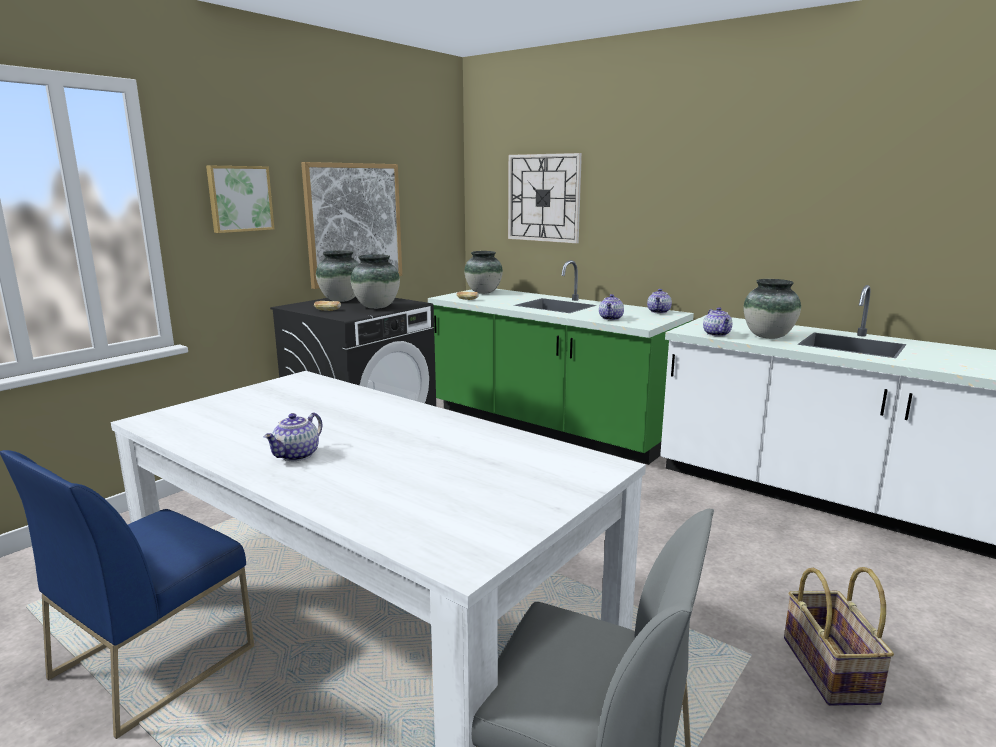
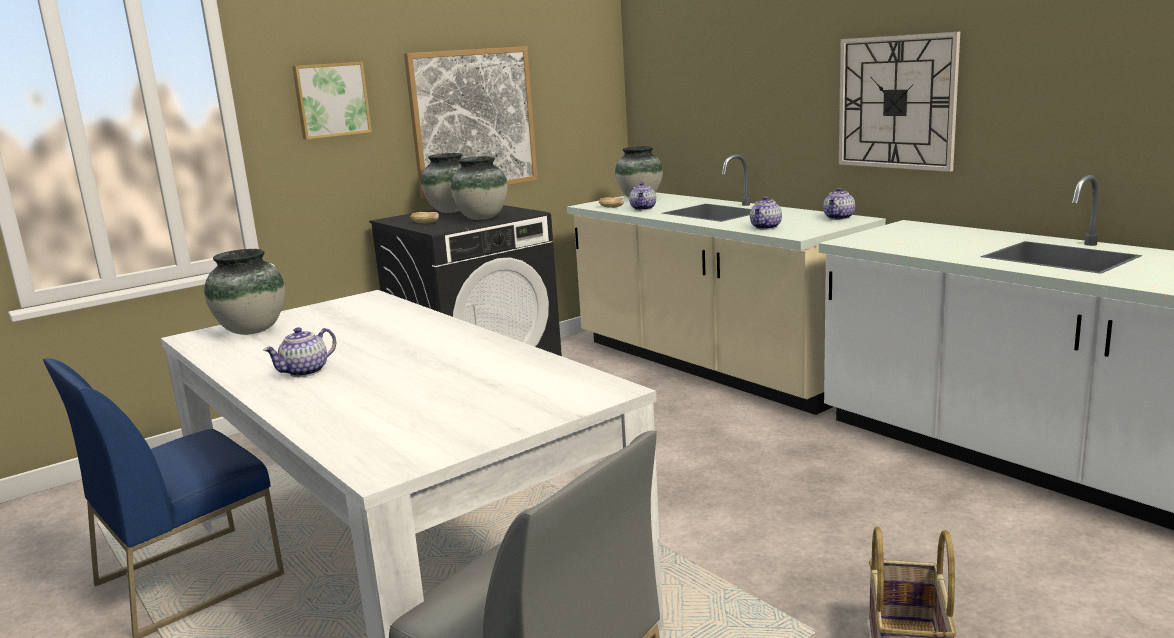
camera: 15 degrees right, 0 degrees up
green counter [428,260,694,465] -> beige counter [567,154,886,415]
wall clock [508,153,582,243] -> wall clock moved to [839,32,960,172]
teapot [703,307,732,337] -> teapot moved to [629,182,656,210]
vase [743,279,801,339] -> vase moved to [204,249,285,335]

